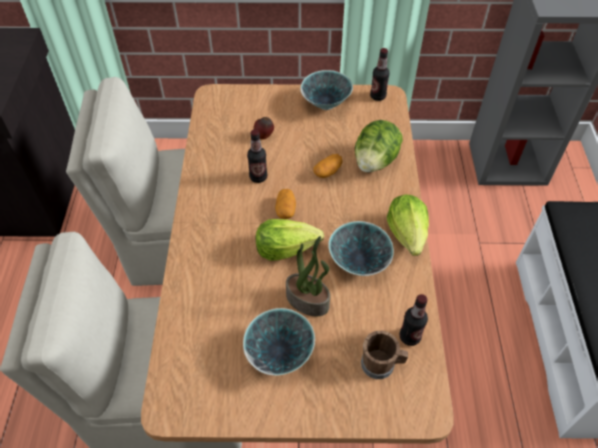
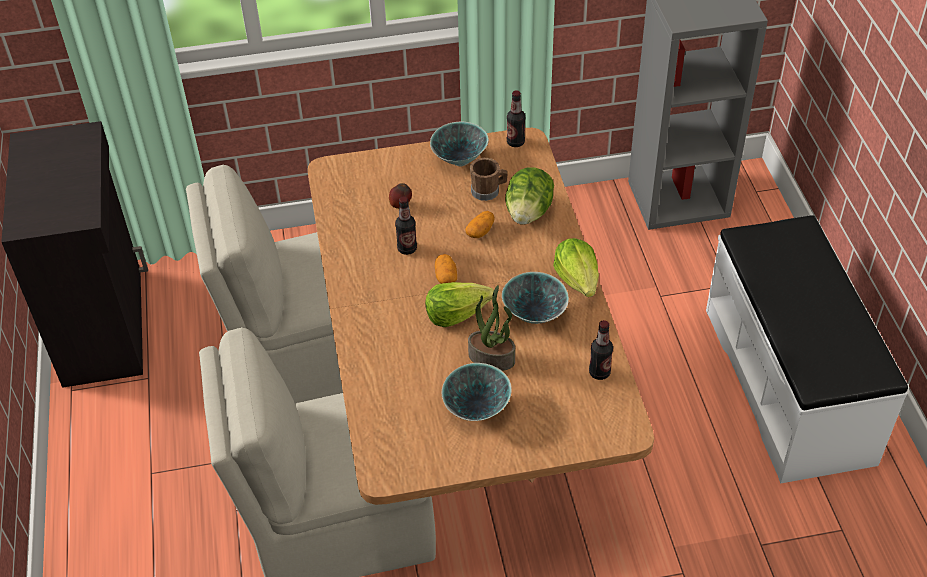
camera: 10 degrees left, 5 degrees down
brown mug [361,331,408,379] -> brown mug moved to [470,158,507,201]

